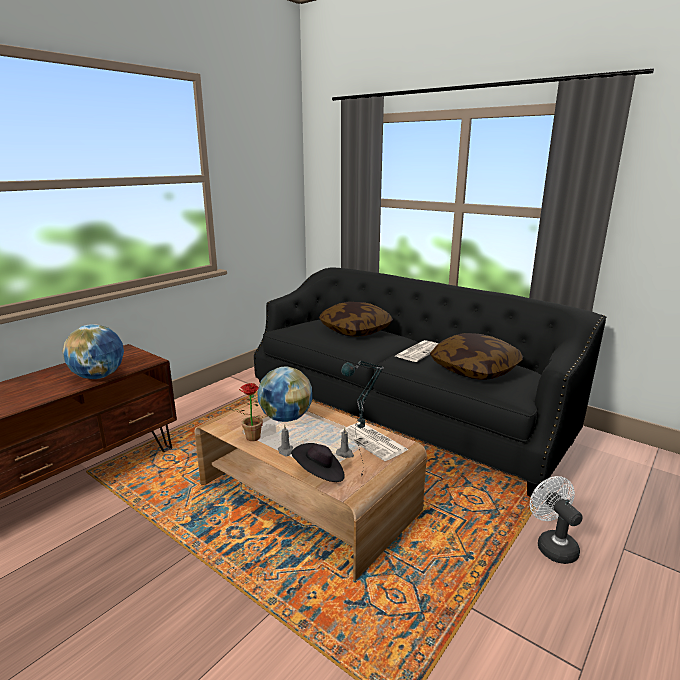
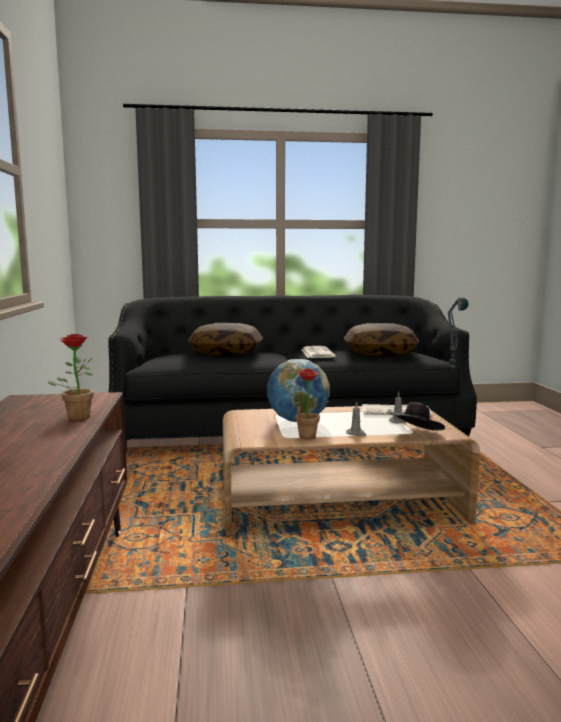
camera: 45 degrees left, 10 degrees down
globe [62,324,124,379] -> potted plant [47,334,94,421]
white fan [530,476,583,564] -> none

